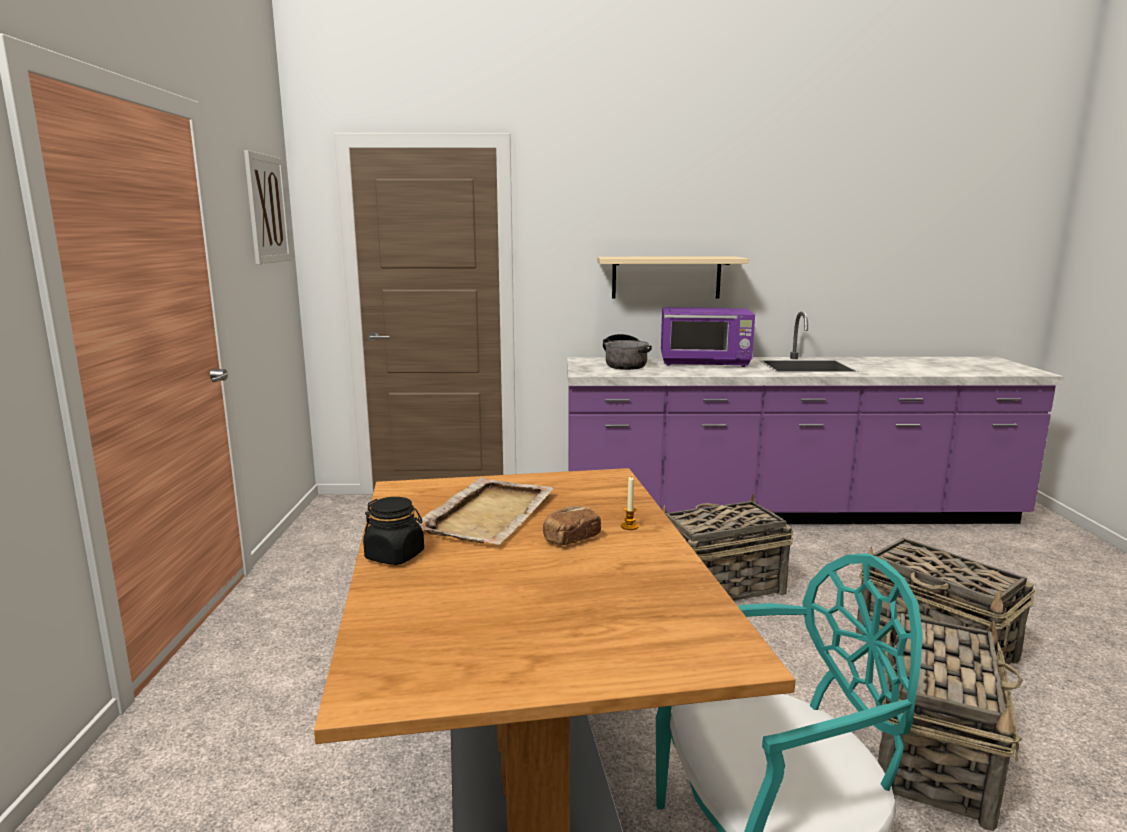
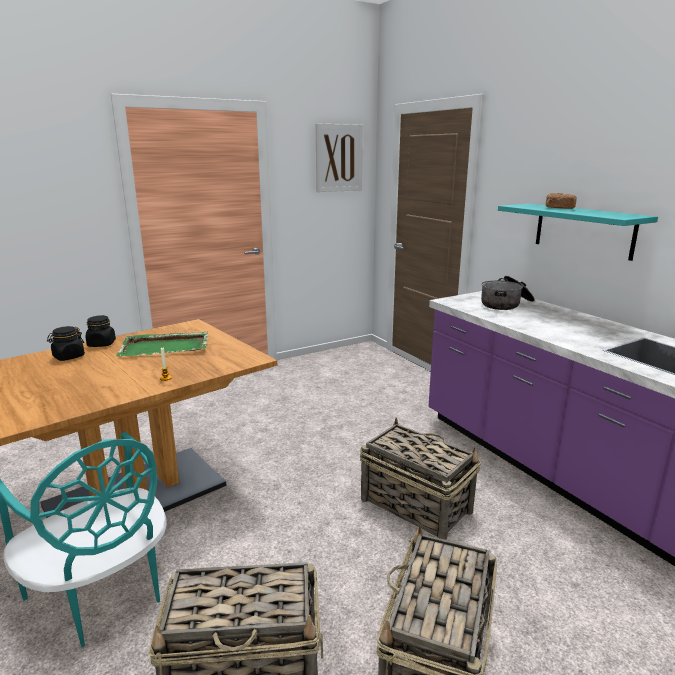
camera: 60 degrees right, 5 degrees up
beige tray [417,478,554,545] -> green tray [116,332,208,356]
bread [543,506,601,545] -> bread moved to [546,193,577,209]
beige shelf [597,257,749,299] -> turquoise shelf [498,204,658,261]
purple microwave [661,307,755,367] -> none
none -> black jar [47,326,85,361]

